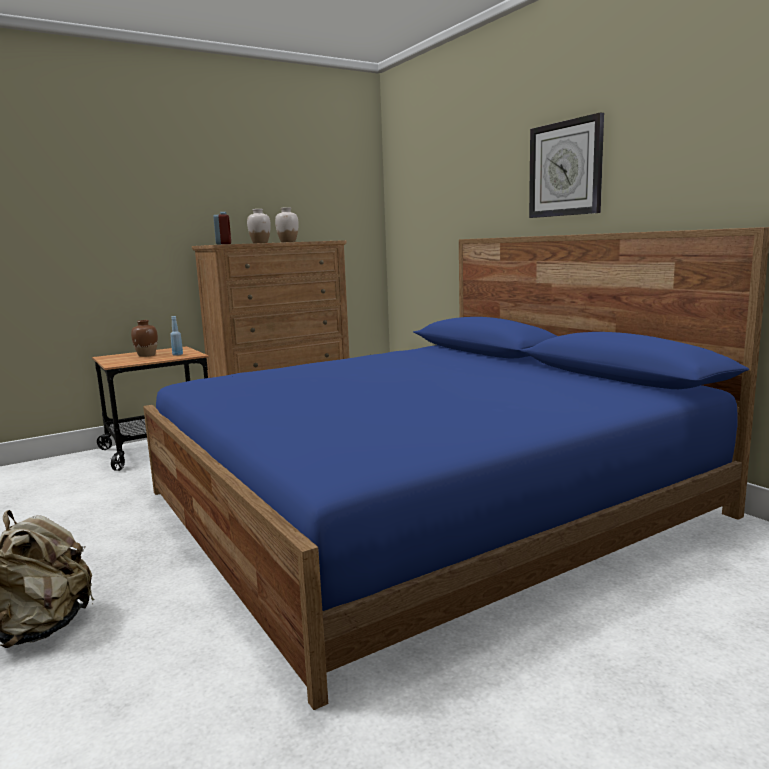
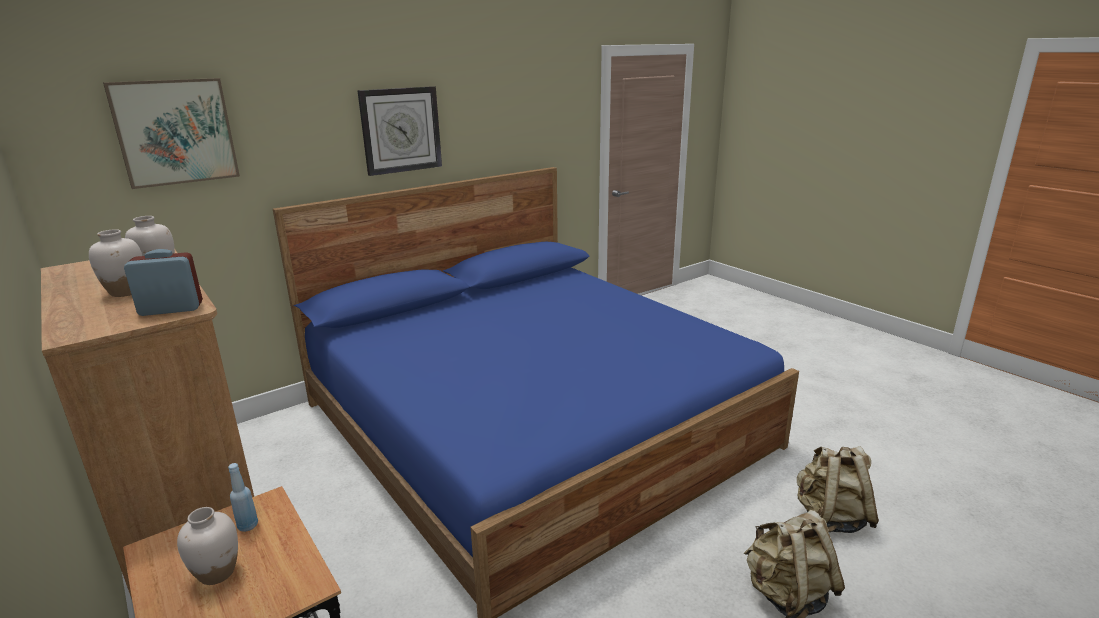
camera: 95 degrees left, 10 degrees up
brown vase [131,320,158,357] -> white vase [177,507,238,585]
none -> picture [103,78,240,189]
none -> beige backpack [797,446,879,533]

